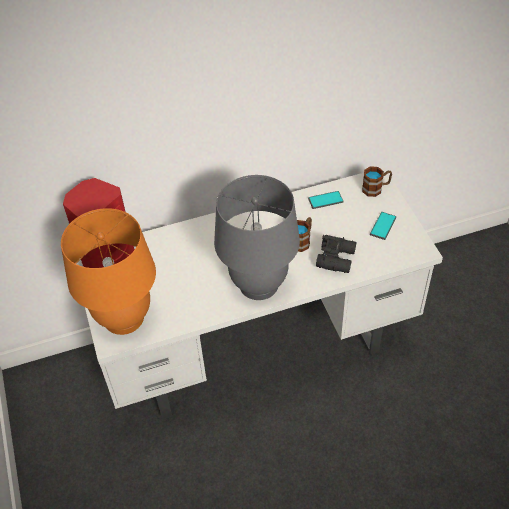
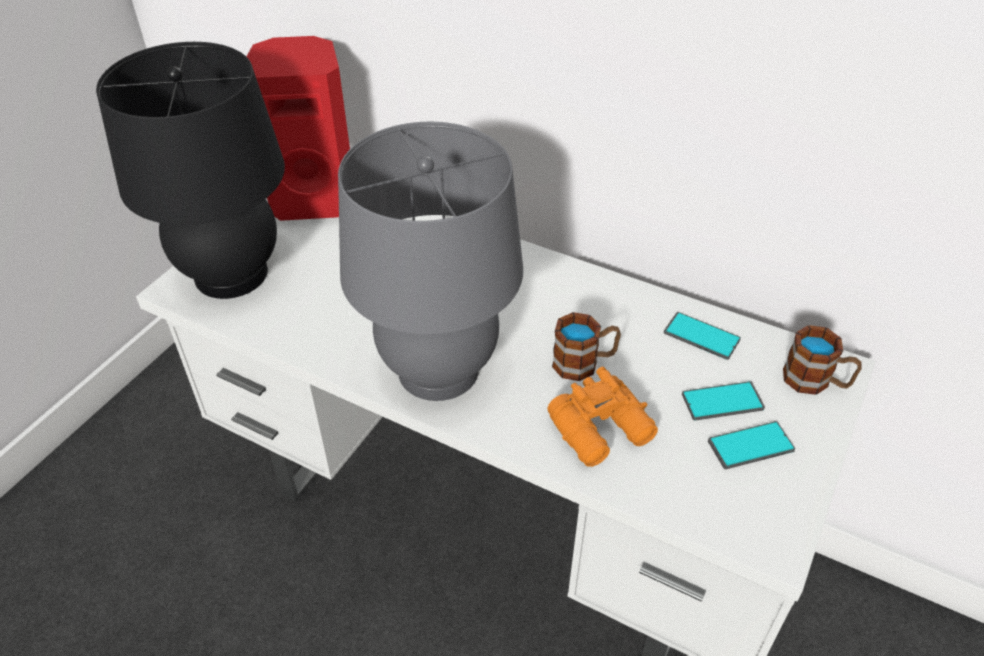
camera: 45 degrees right, 5 degrees down
orange table lamp [61,208,156,335] -> black table lamp [96,42,285,299]
black binoculars [316,235,356,273] -> orange binoculars [547,367,658,467]
none -> phone [682,381,765,421]

